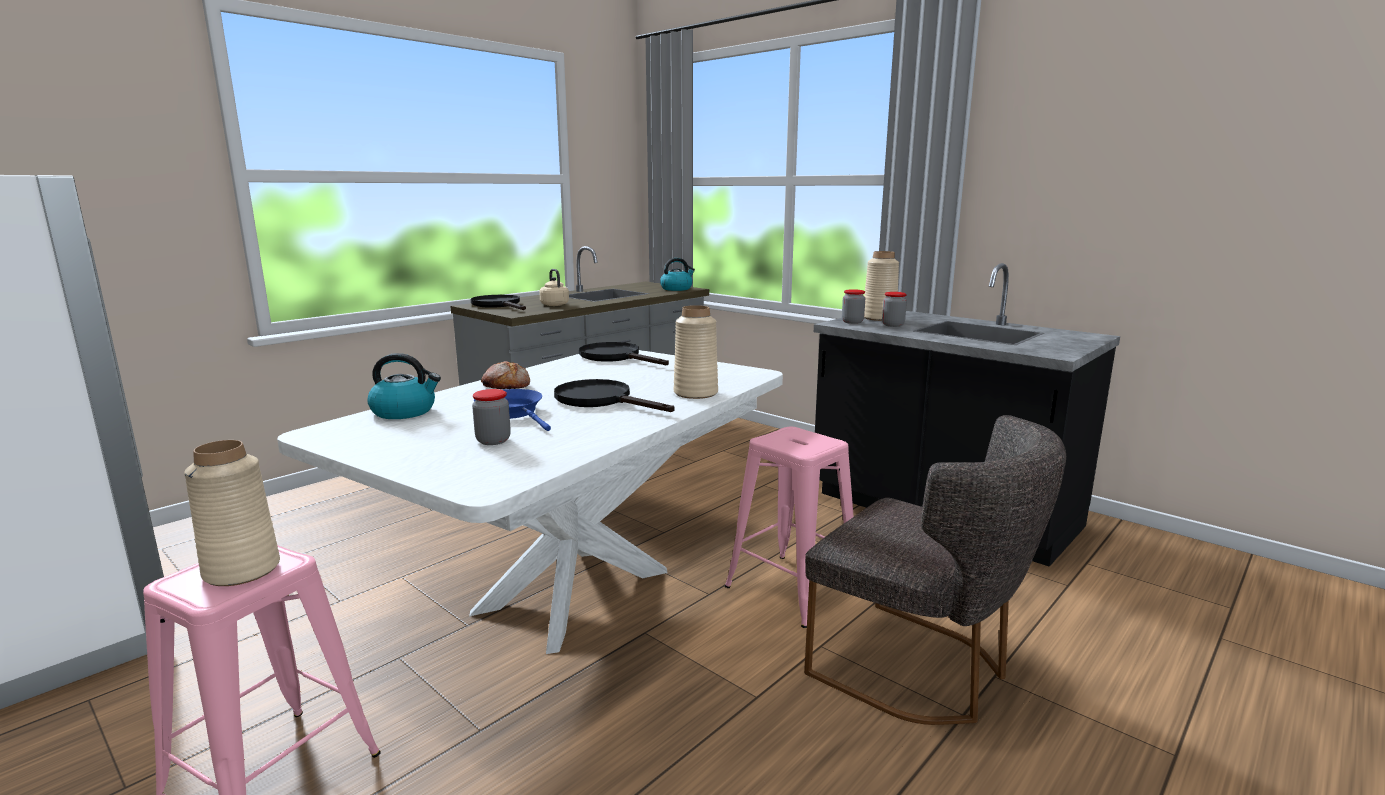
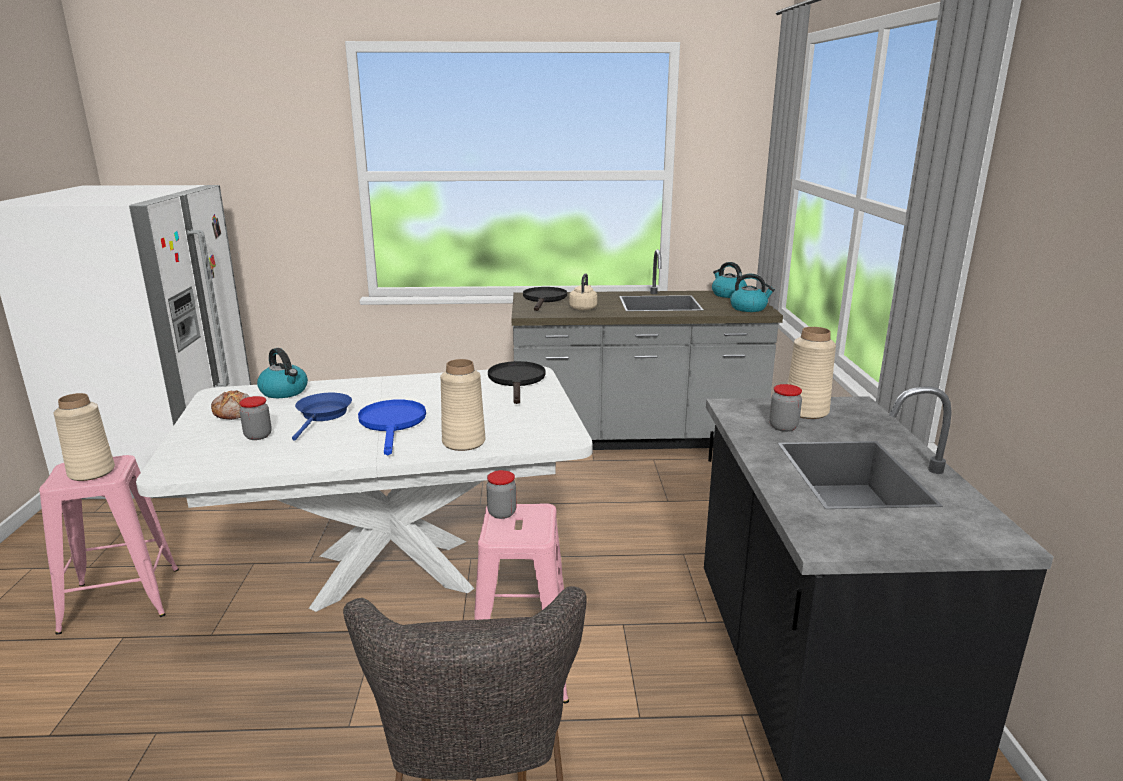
camera: 45 degrees right, 5 degrees up
bread [481,361,530,389] -> bread moved to [211,390,250,420]
black frying pan [554,379,674,412] -> blue frying pan [358,400,426,455]
jar [842,289,865,324] -> jar moved to [486,470,517,519]
none -> kettle [712,262,747,298]

